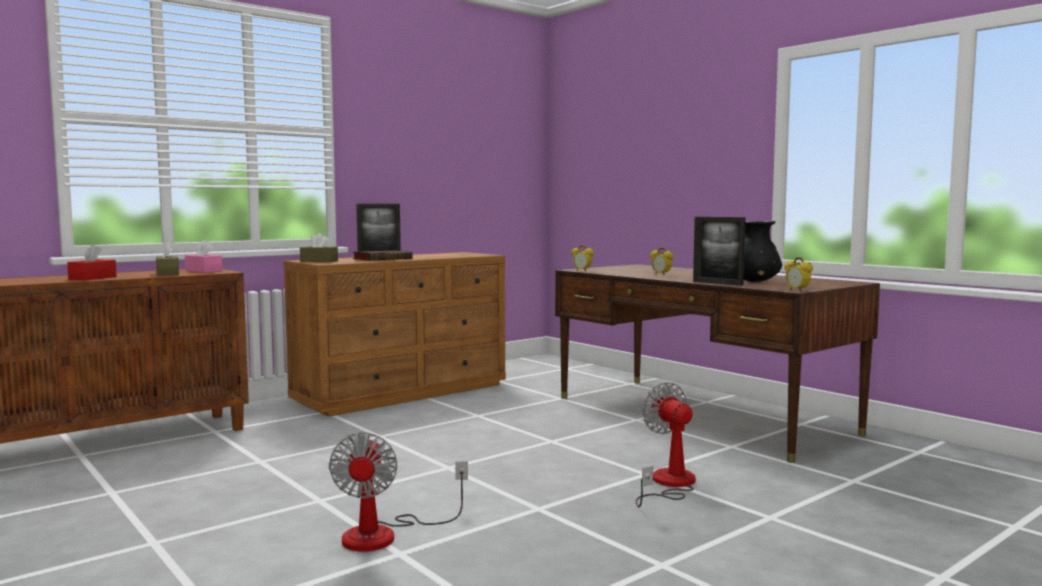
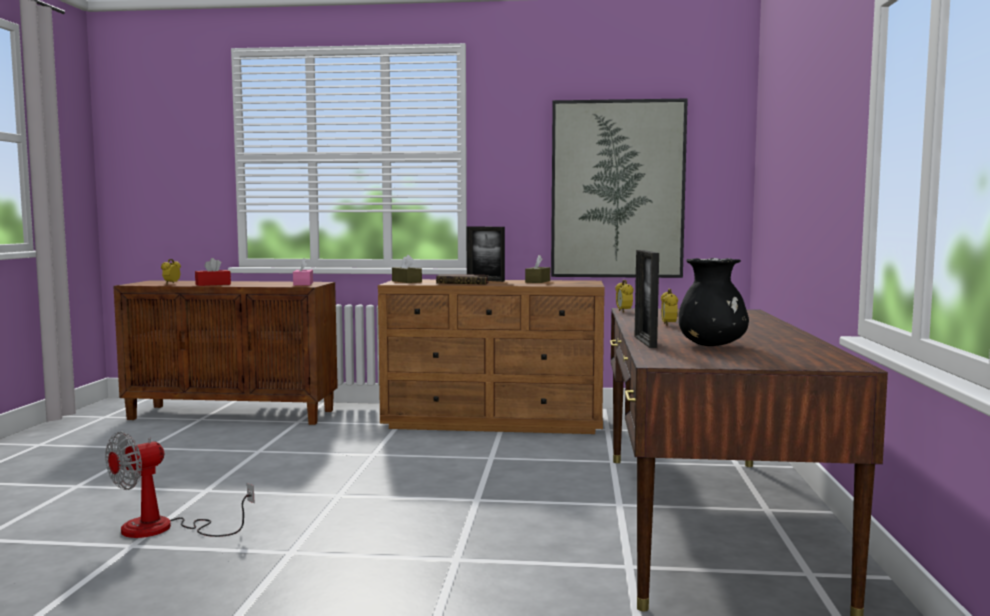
camera: 45 degrees right, 0 degrees up
brown tissue box [156,242,179,276] -> brown tissue box moved to [525,255,550,283]
fan [636,382,695,507] -> none
alarm clock [784,257,813,292] -> alarm clock moved to [161,259,181,284]
none -> picture [551,99,688,278]

